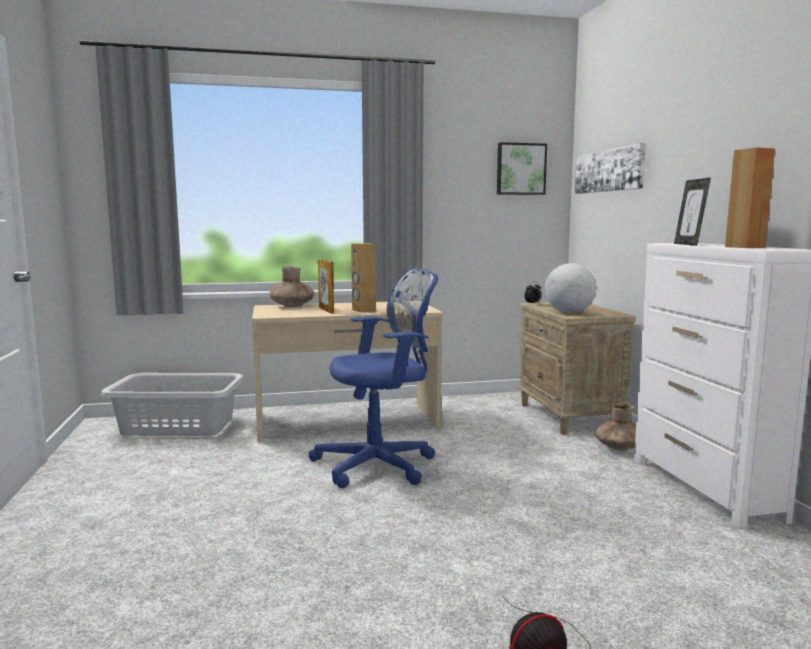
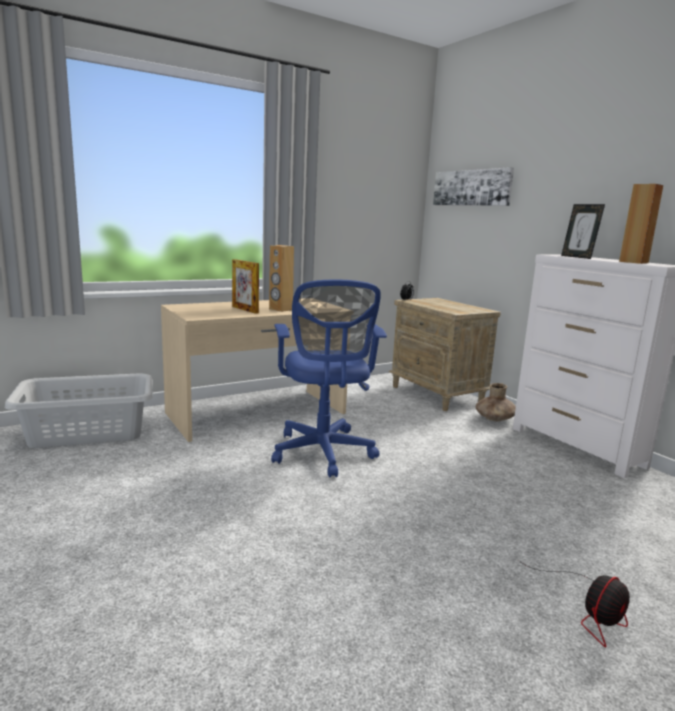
camera: 20 degrees left, 5 degrees up
brown vase [269,266,314,307] -> none
blue office chair [309,268,438,488] -> blue office chair turned 120 degrees clockwise [271,279,387,478]
picture [497,142,547,195] -> none
globe [545,263,596,313] -> none

